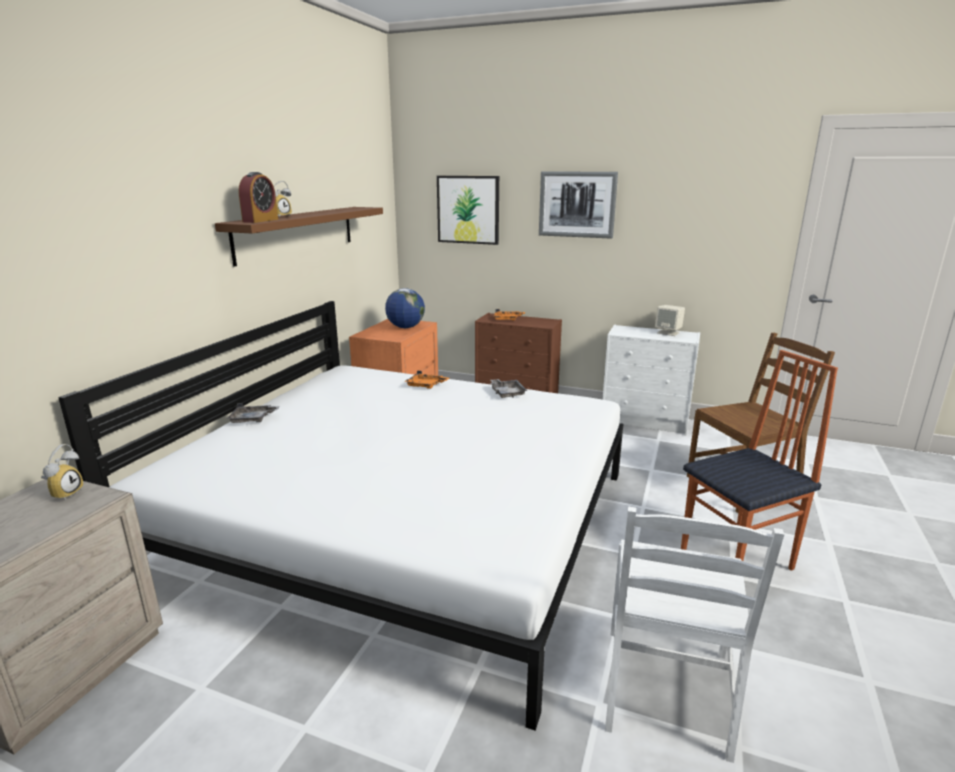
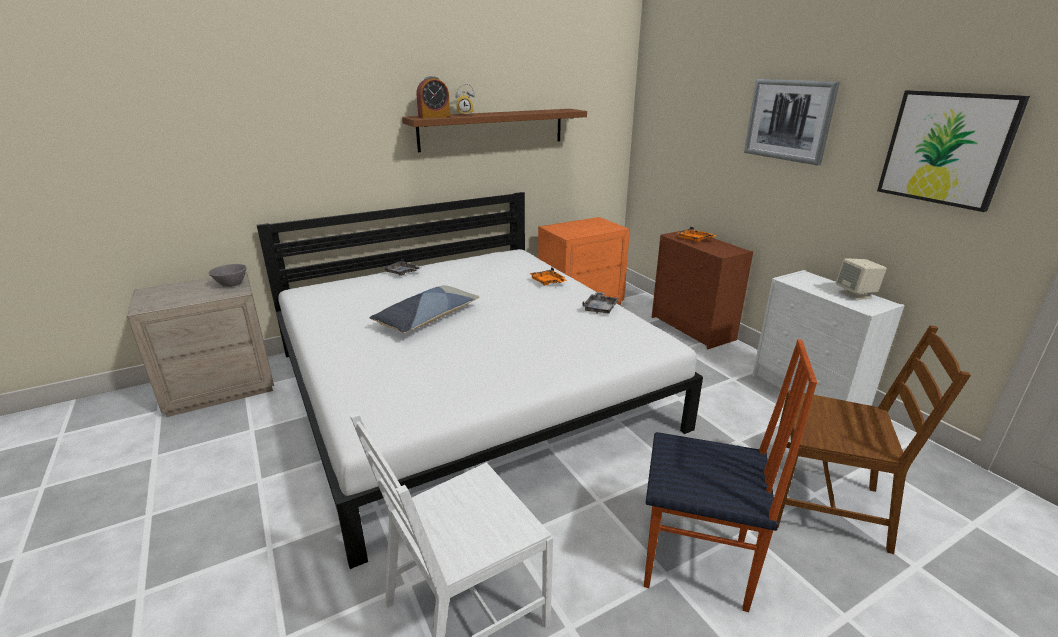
camera: 40 degrees right, 5 degrees up
alarm clock [41,444,83,501] -> grey bowl [209,264,247,287]
globe [385,288,425,328] -> none
picture [437,176,499,245] -> picture moved to [877,90,1030,212]
none -> pillow [369,286,479,333]

